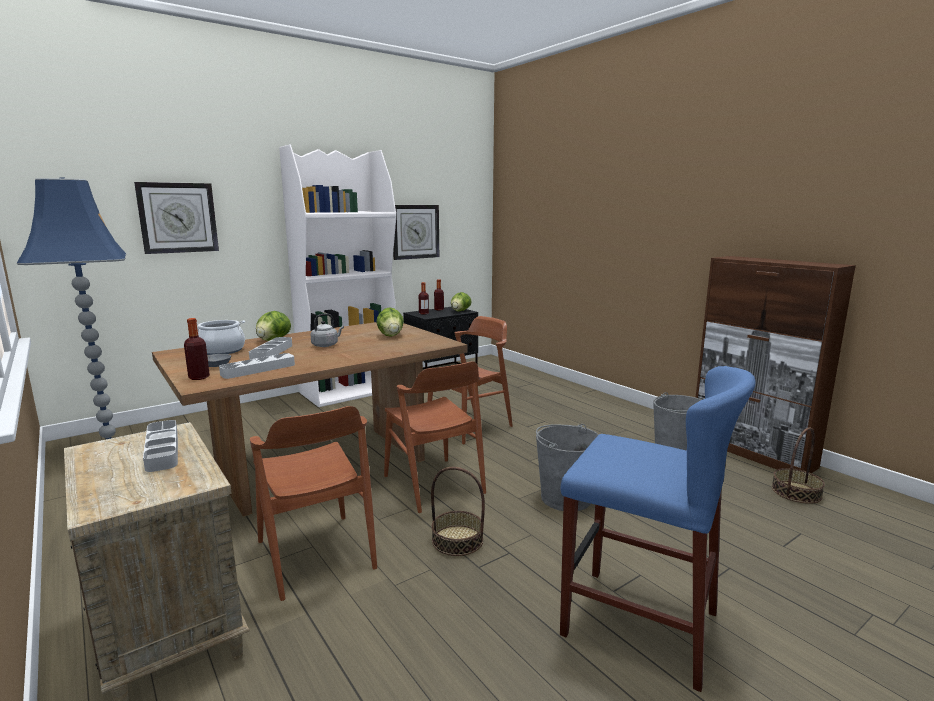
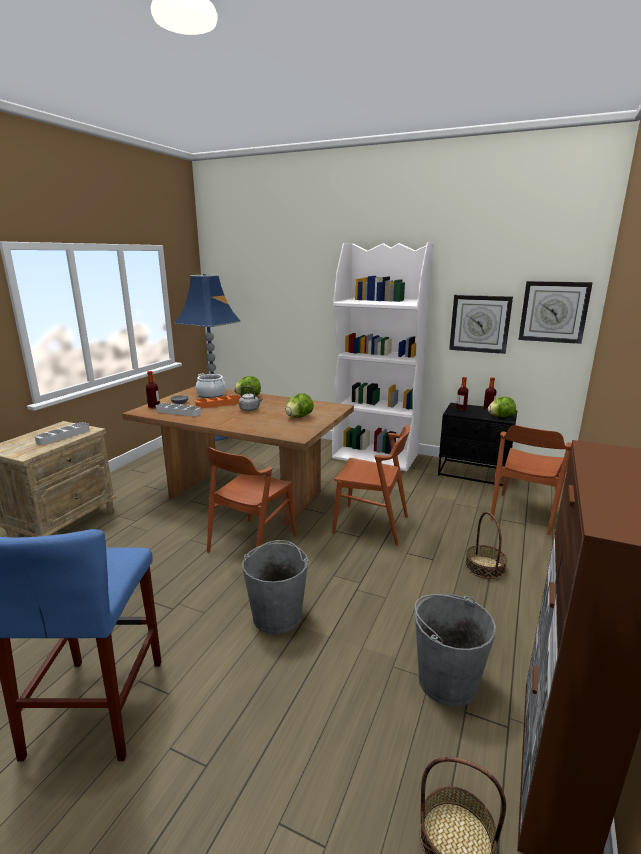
camera: 60 degrees right, 5 degrees up
wall clock [134,182,219,254] -> wall clock moved to [518,281,593,344]
grey tray [249,337,292,359] -> orange tray [195,395,241,408]
brown chair [250,406,377,601] -> brown chair moved to [490,425,572,535]
basket [431,467,485,556] -> basket moved to [465,512,507,579]

